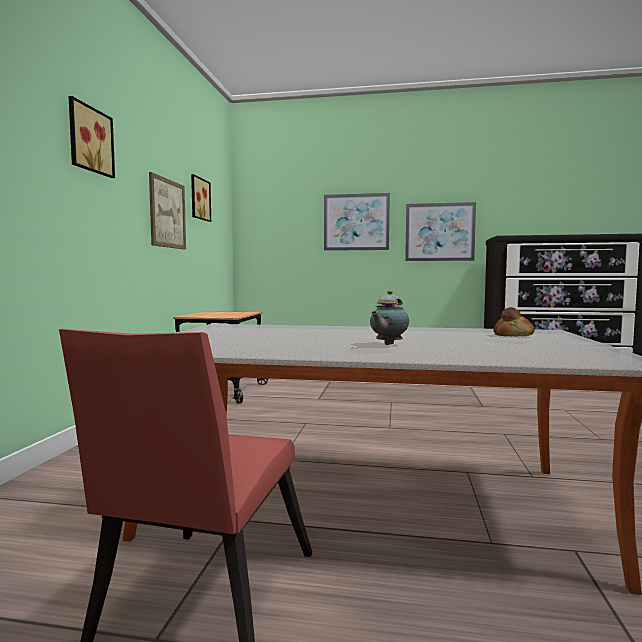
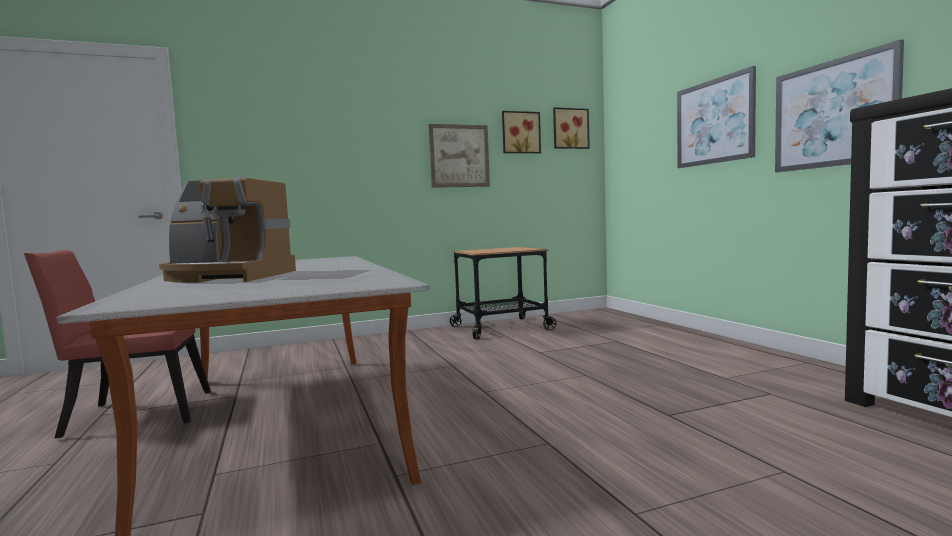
camera: 60 degrees right, 0 degrees up
picture [68,96,115,178] -> picture moved to [553,107,590,149]
teapot [370,290,409,345] -> coffee machine [159,177,296,283]
bread [494,307,535,337] -> none

